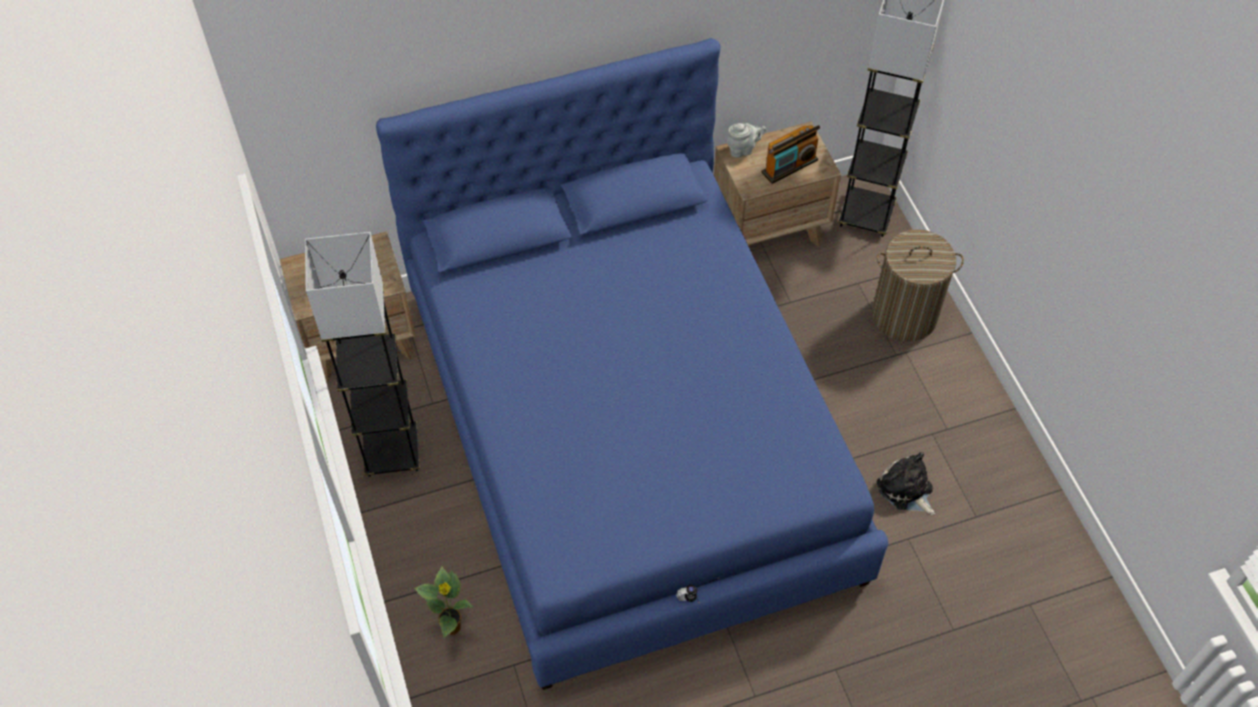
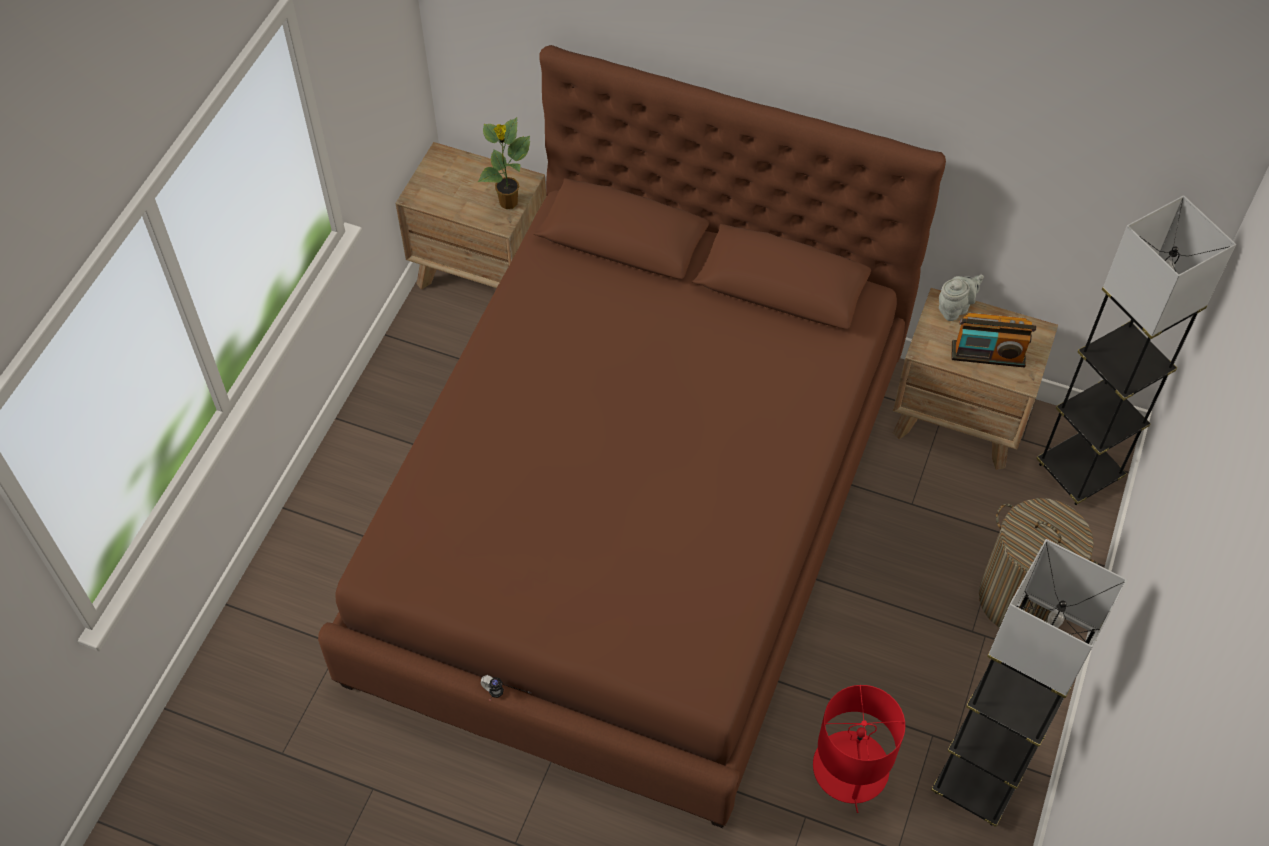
camera: 40 degrees right, 0 degrees up
grey floor lamp [305,232,420,477] -> grey floor lamp moved to [931,539,1127,827]
blue bed [376,38,888,690] -> brown bed [318,45,946,828]
potted plant [415,566,473,638] -> potted plant moved to [478,117,530,209]
grey teapot [727,123,766,158] -> grey teapot turned 60 degrees counterclockwise [939,275,984,321]
plush toy [877,452,935,515] -> red table lamp [813,685,905,813]

